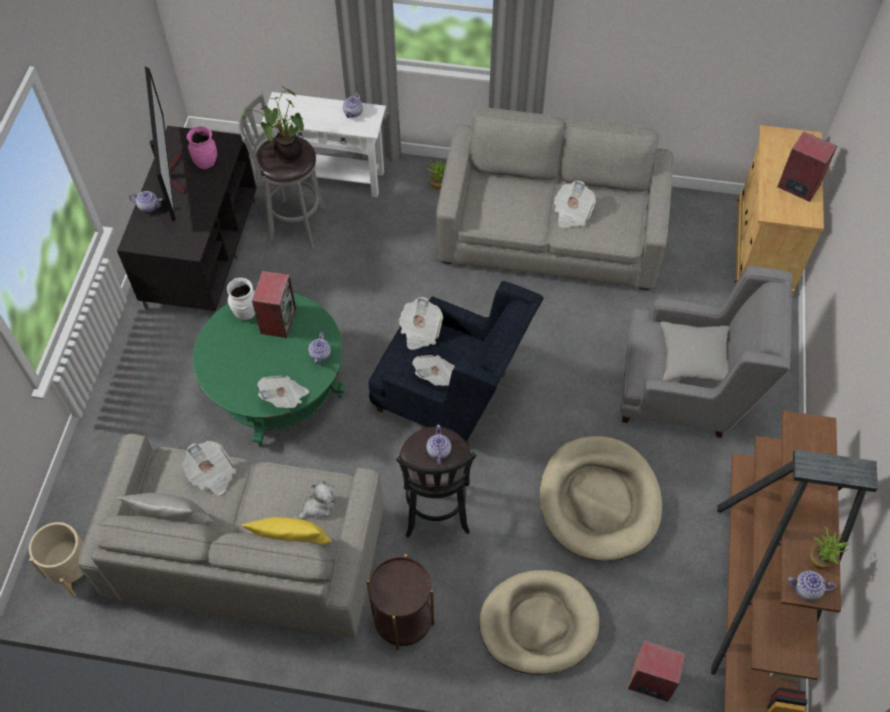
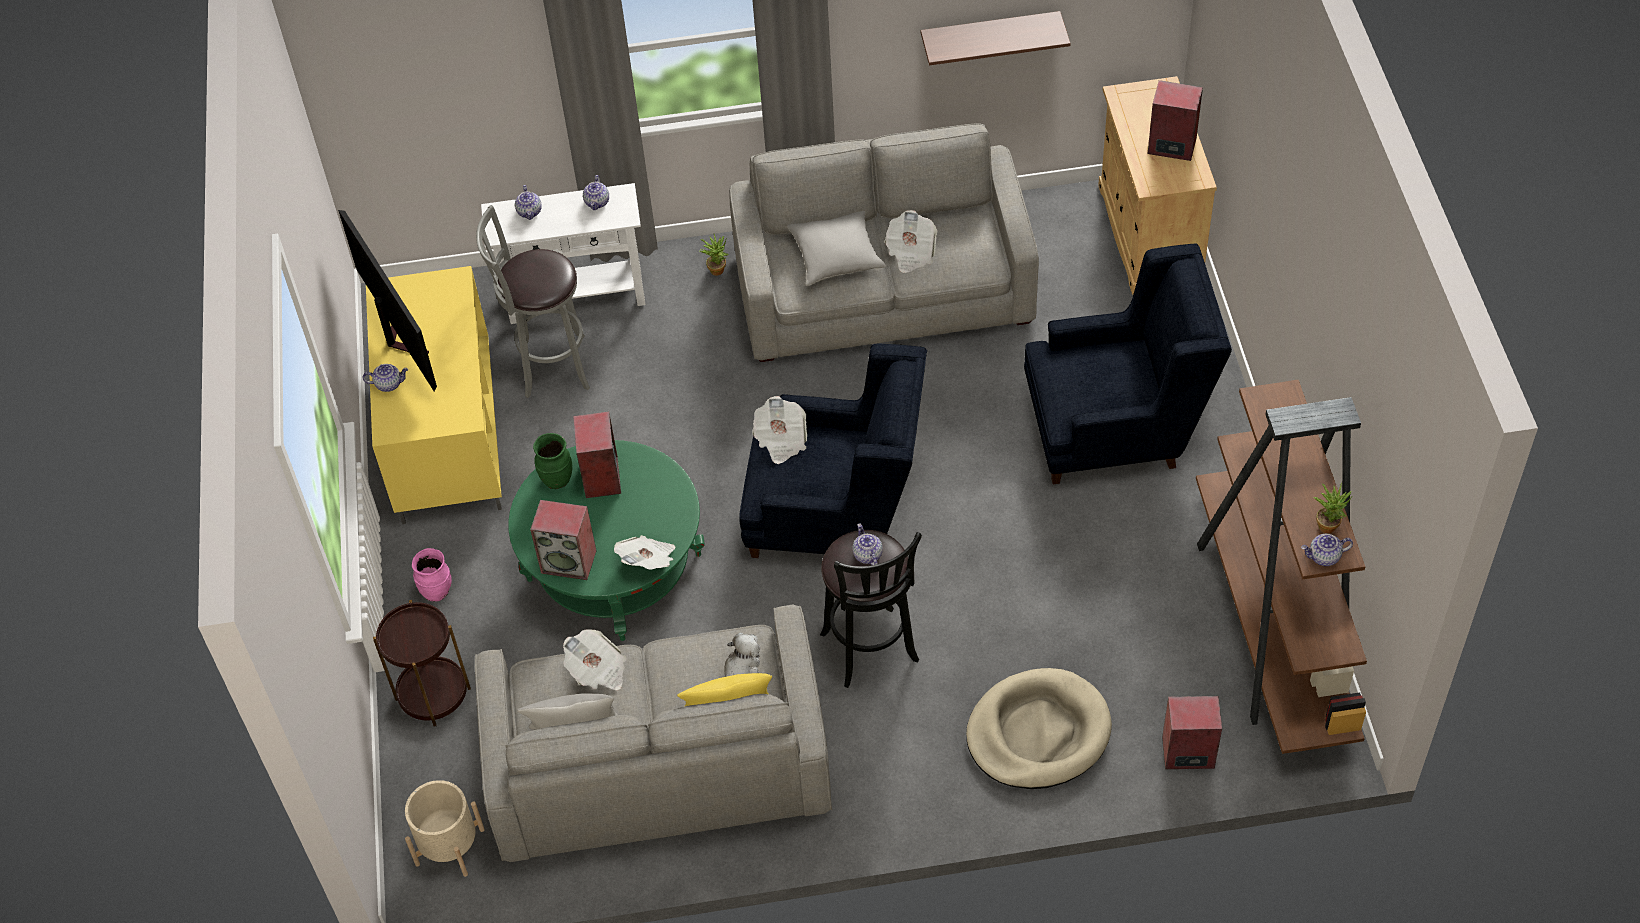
camera: 15 degrees left, 5 degrees down
black tv stand [117,126,257,315] -> yellow tv stand [366,266,502,524]
pink vase [187,126,217,169] -> pink vase moved to [412,548,452,601]
white vase [227,278,255,321] -> green vase [533,433,572,489]
potted plant [243,87,304,163] -> none
teapot [308,332,331,364] -> teapot moved to [515,185,542,220]
brown side table [367,554,434,650] -> brown side table moved to [373,600,471,726]
newspaper [412,355,455,386] -> none
beige dog bed [540,436,662,561] -> none
grey armchair [620,266,792,438] -> blue armchair [1024,244,1232,485]
grey pillow [661,321,729,382] -> grey pillow moved to [787,211,886,286]
none -> speaker [530,500,597,580]
none -> shelf [921,11,1071,66]

